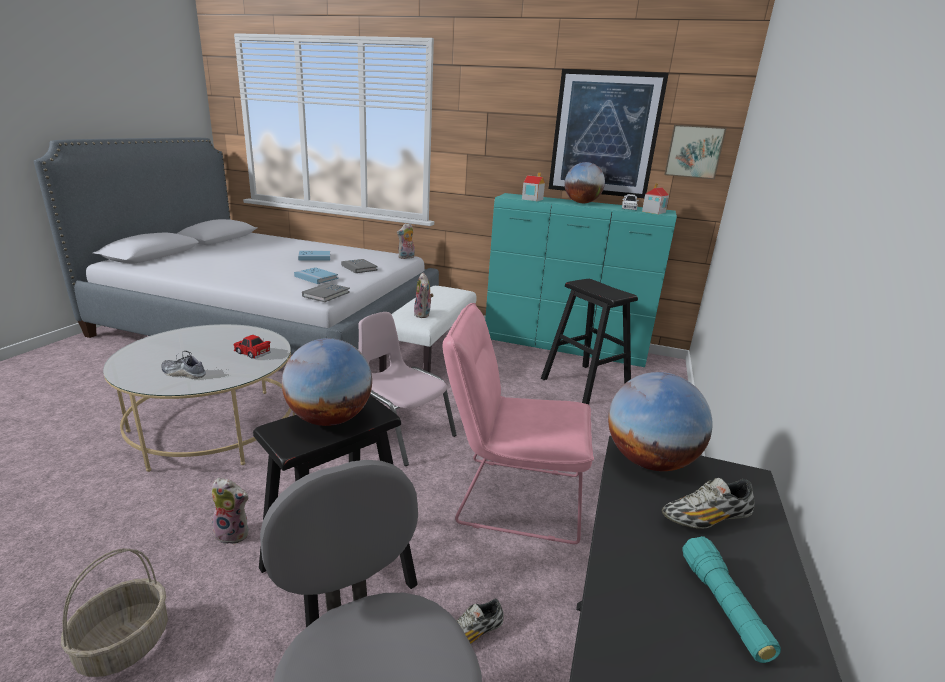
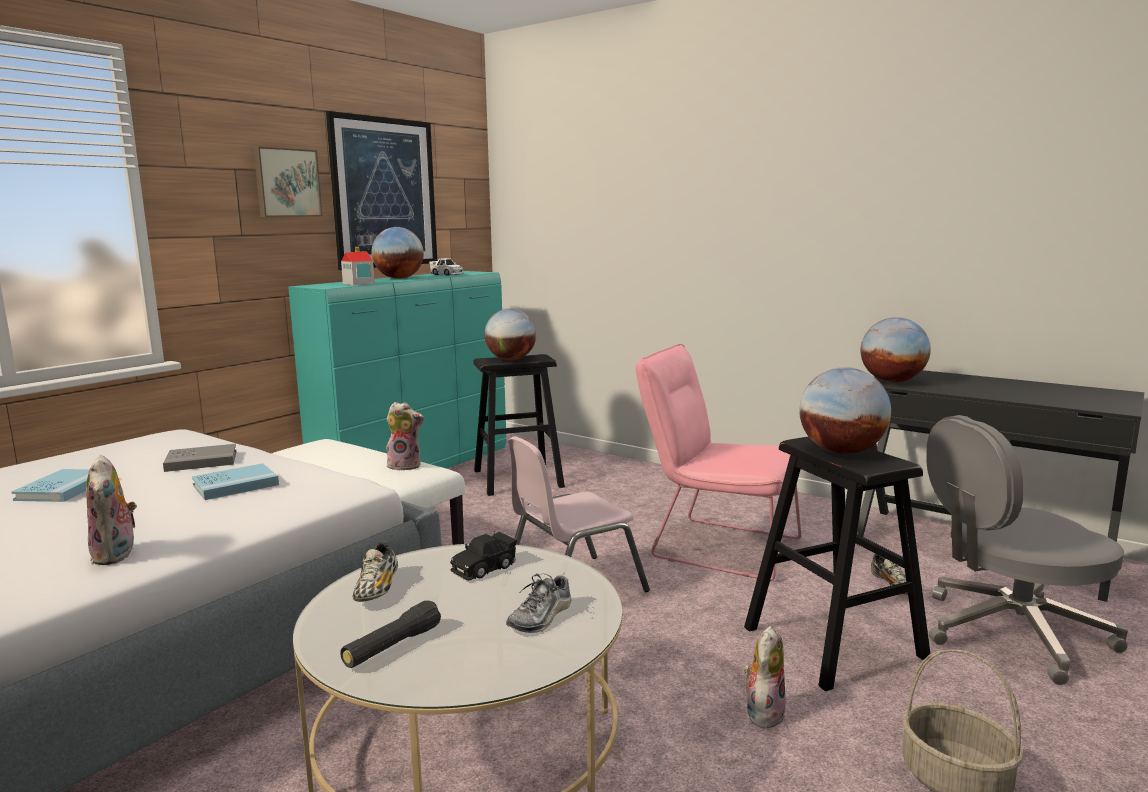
camera: 70 degrees left, 10 degrees down
red toy car [234,335,271,358] -> black toy car [450,531,517,580]
grey book [302,283,350,302] -> none
plush toy [397,223,415,259] -> plush toy moved to [86,455,137,565]
pink chair [443,303,594,544] -> pink chair turned 90 degrees clockwise [635,344,801,581]
toy house [642,183,669,214] -> none
shoe [662,478,755,529] -> shoe moved to [353,541,398,602]
picture [664,125,727,179] -> picture moved to [253,146,322,217]
turquoise flashlight [683,536,781,663] -> none
none -> black flashlight [340,600,441,668]
none -> globe [484,308,536,360]

